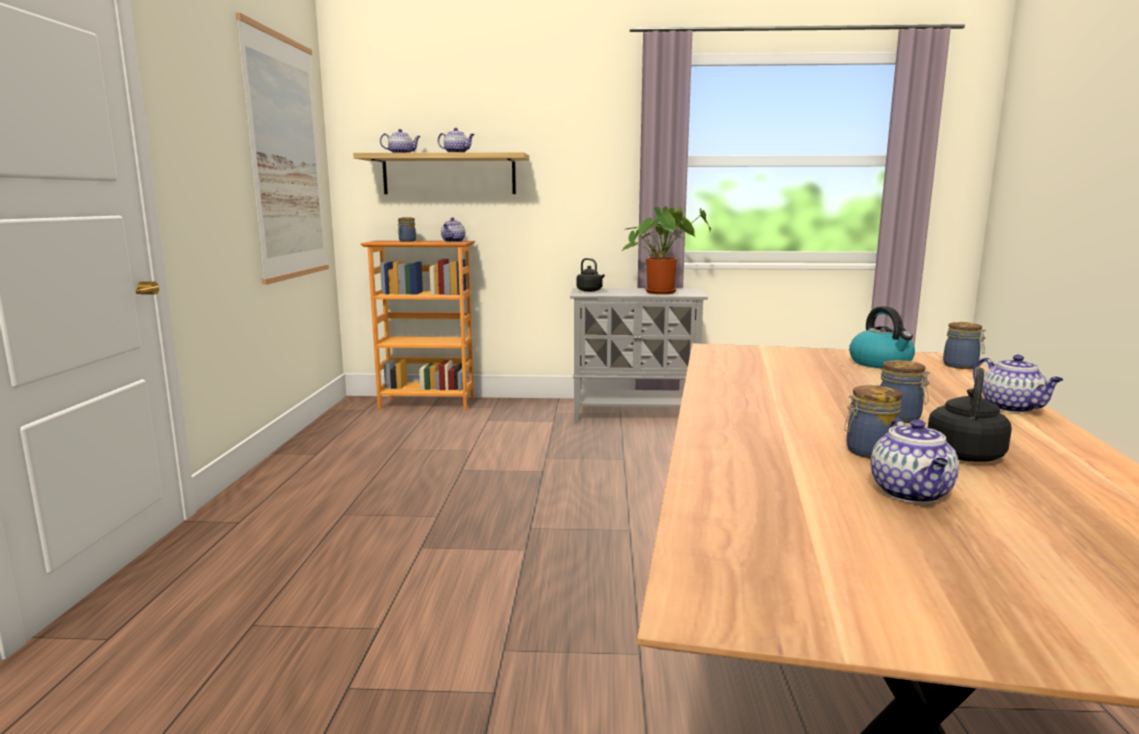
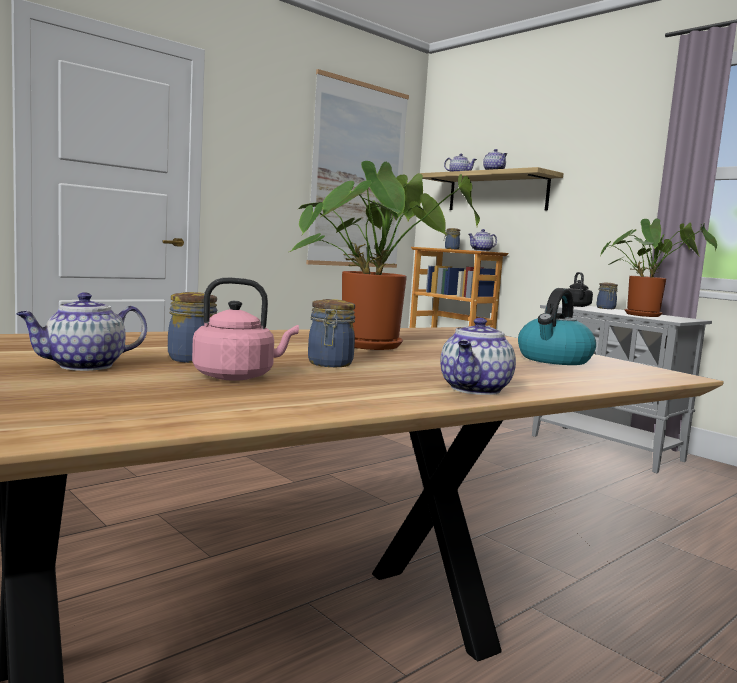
camera: 45 degrees right, 5 degrees down
black kettle [928,368,1012,462] -> pink kettle [192,278,299,381]
jar [943,322,986,369] -> jar moved to [596,282,618,309]
none -> potted plant [289,161,480,350]

